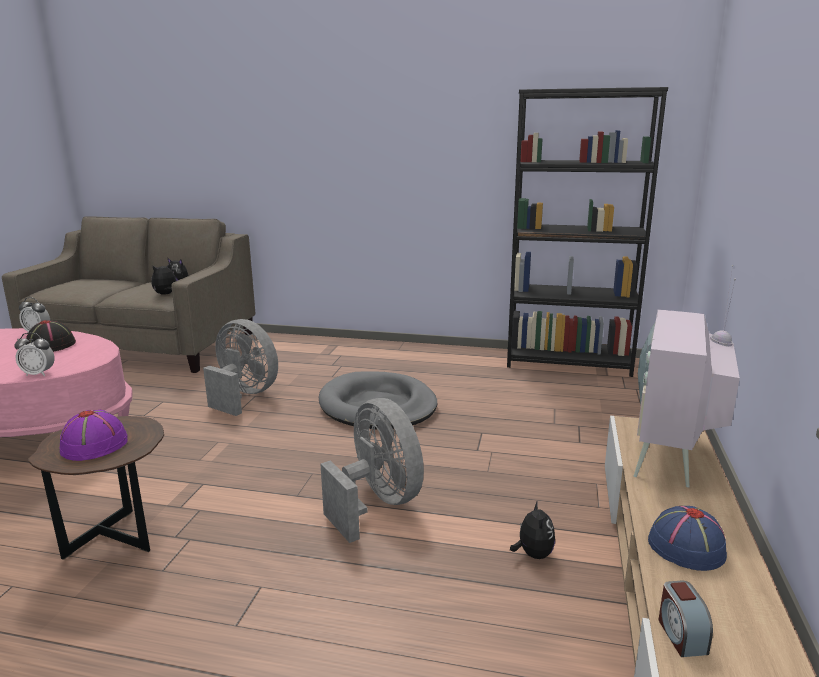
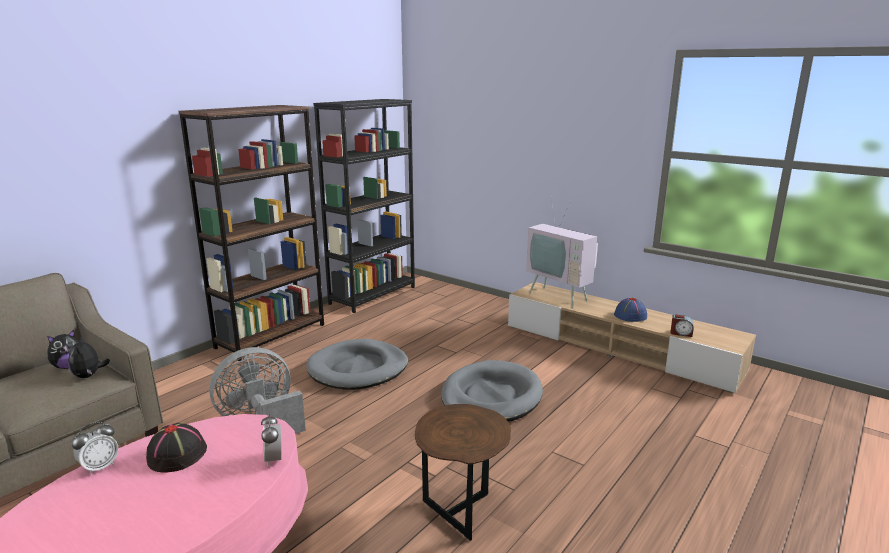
camera: 65 degrees left, 0 degrees up
alarm clock [14,333,55,376] -> alarm clock turned 135 degrees clockwise [261,414,282,467]
purple hat [60,410,128,461] -> none
grey fan [320,398,424,543] -> grey dog bed [441,360,543,422]
plush toy [510,500,555,559] -> none
none -> brown bookcase [178,105,324,361]

